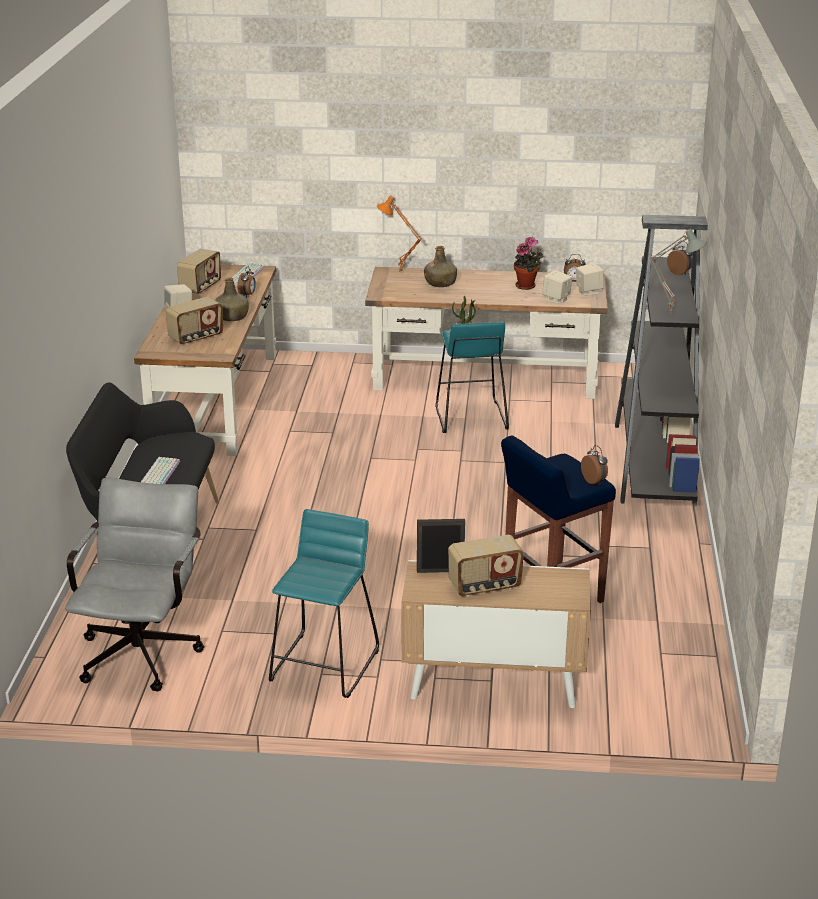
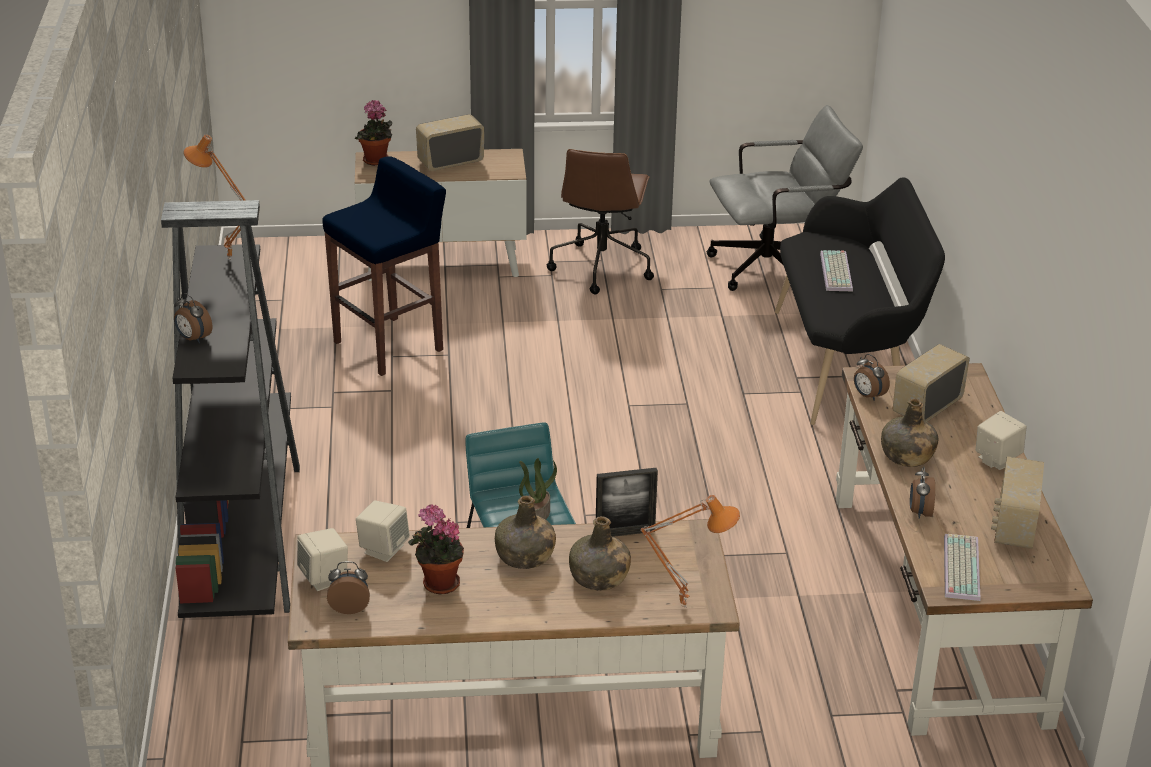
camera: 170 degrees right, 5 degrees up
grey office chair [65,478,204,691] -> grey office chair turned 105 degrees counterclockwise [706,105,863,291]
turquoise stool [269,509,379,698] -> brown office chair [547,149,654,294]
picture frame [417,519,465,573] -> picture frame moved to [596,468,658,537]
alarm clock [581,445,608,484] -> alarm clock moved to [854,354,890,401]
grey table lamp [650,229,707,314] -> orange table lamp [183,135,247,260]
none -> potted plant [355,100,392,166]
none -> green bottle [495,496,556,569]

